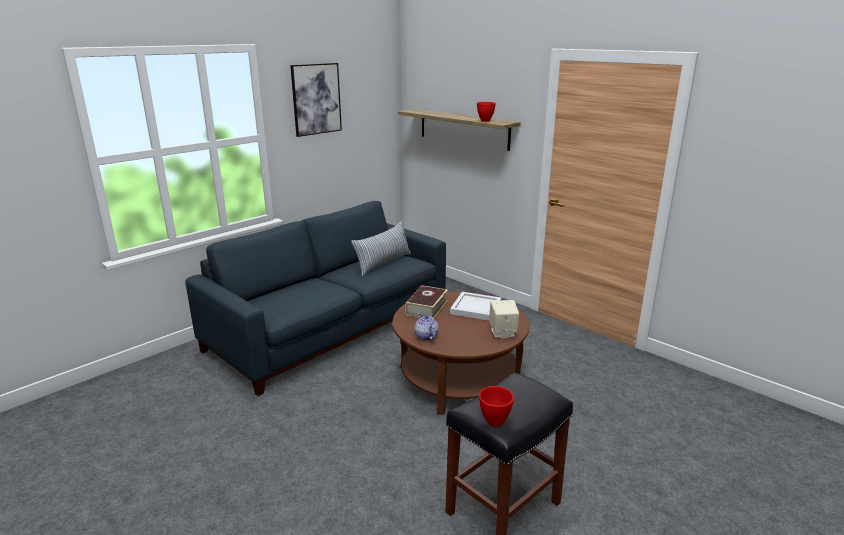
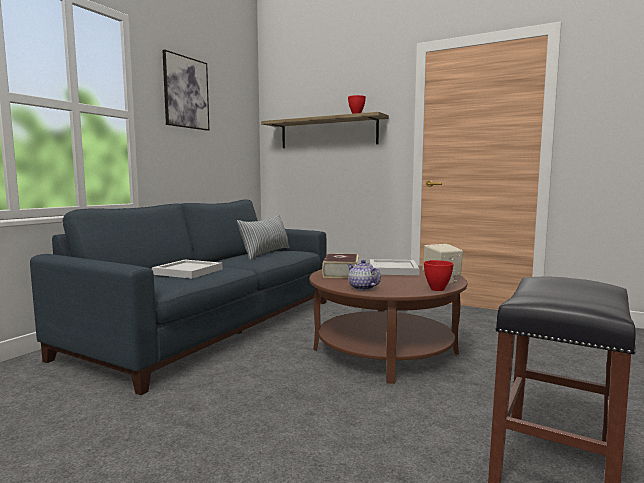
camera: 15 degrees left, 15 degrees down
red bowl [479,386,514,427] -> red bowl moved to [424,260,454,291]
none -> white tray [152,260,223,279]

